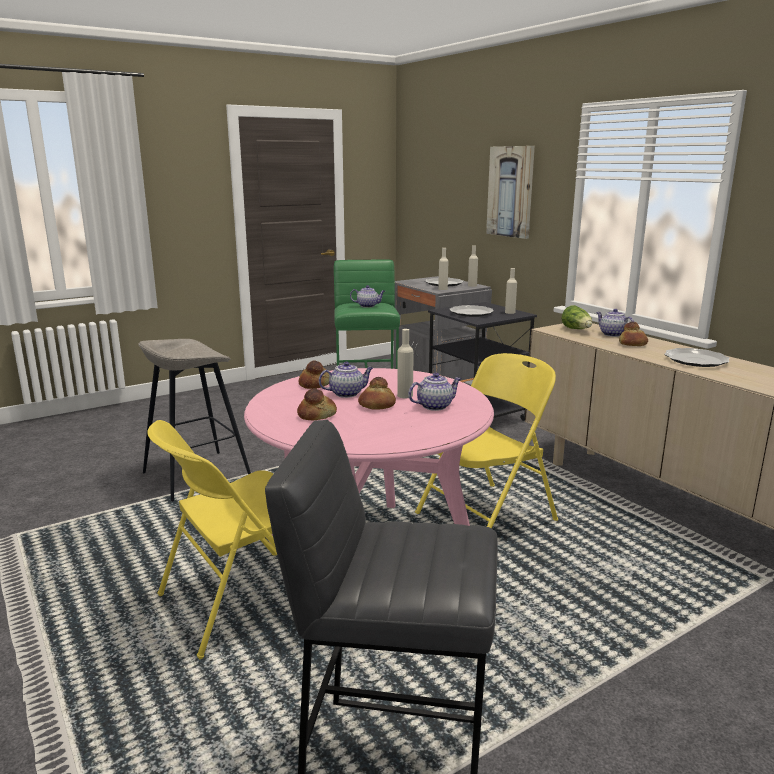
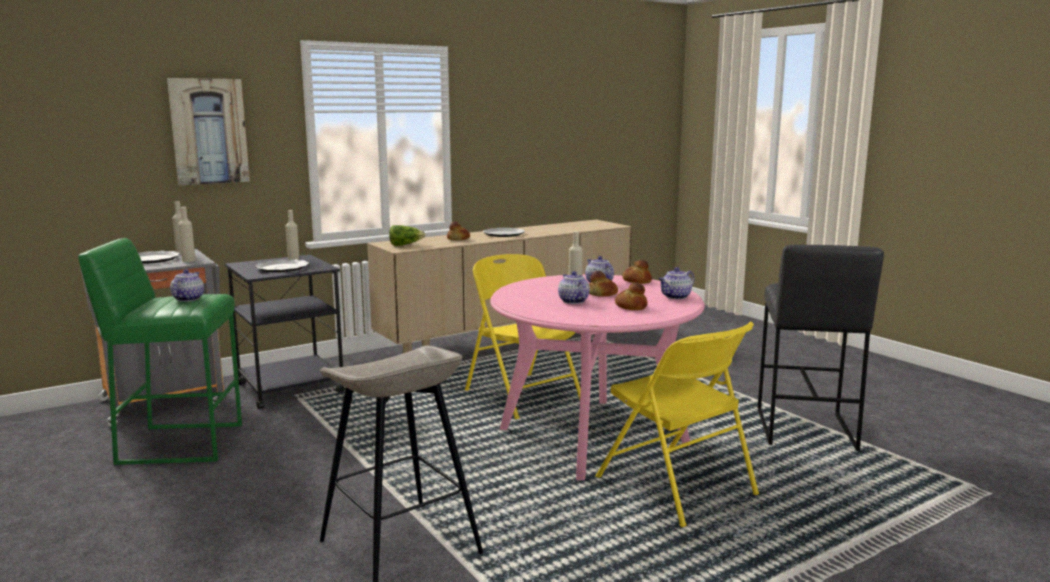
camera: 90 degrees left, 5 degrees down
bread [299,360,329,389] -> bread moved to [623,260,652,284]
teapot [596,309,634,337] -> teapot moved to [659,267,694,299]

